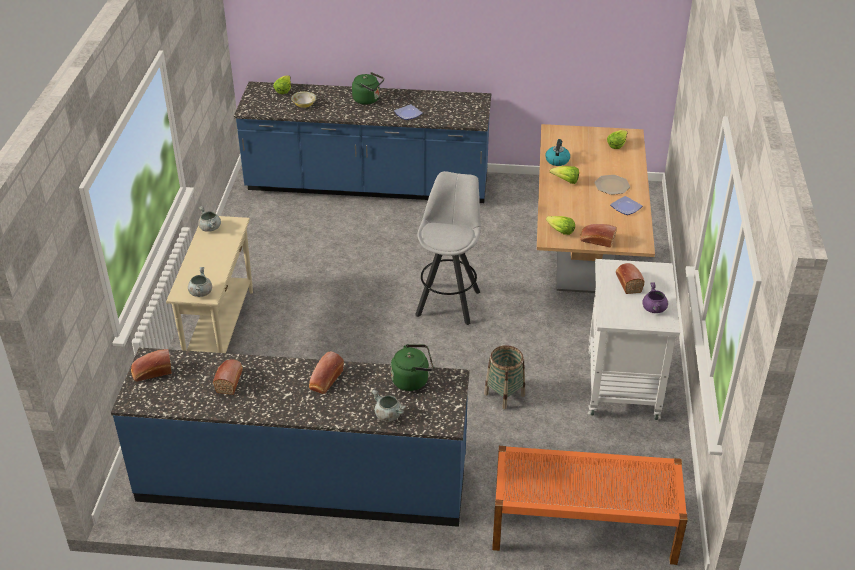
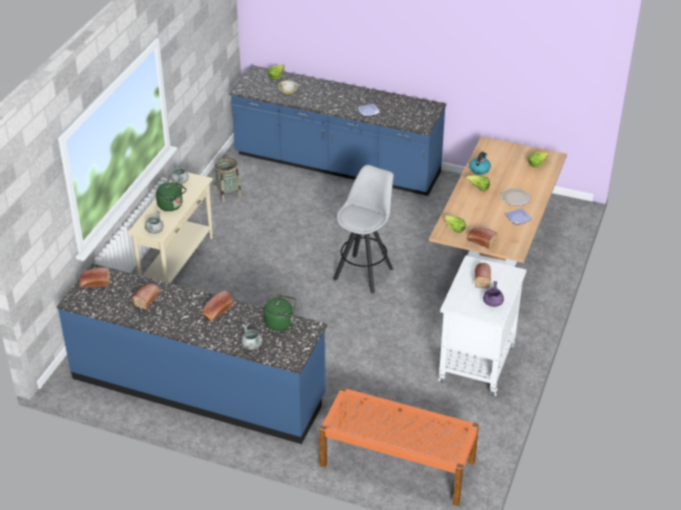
camera: 15 degrees right, 0 degrees up
green kettle [352,72,384,105] -> green kettle moved to [156,182,186,211]
basket [484,345,525,410] -> basket moved to [214,158,242,202]

